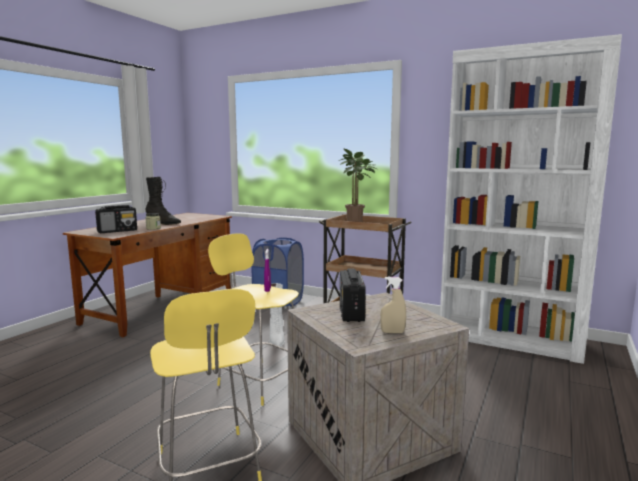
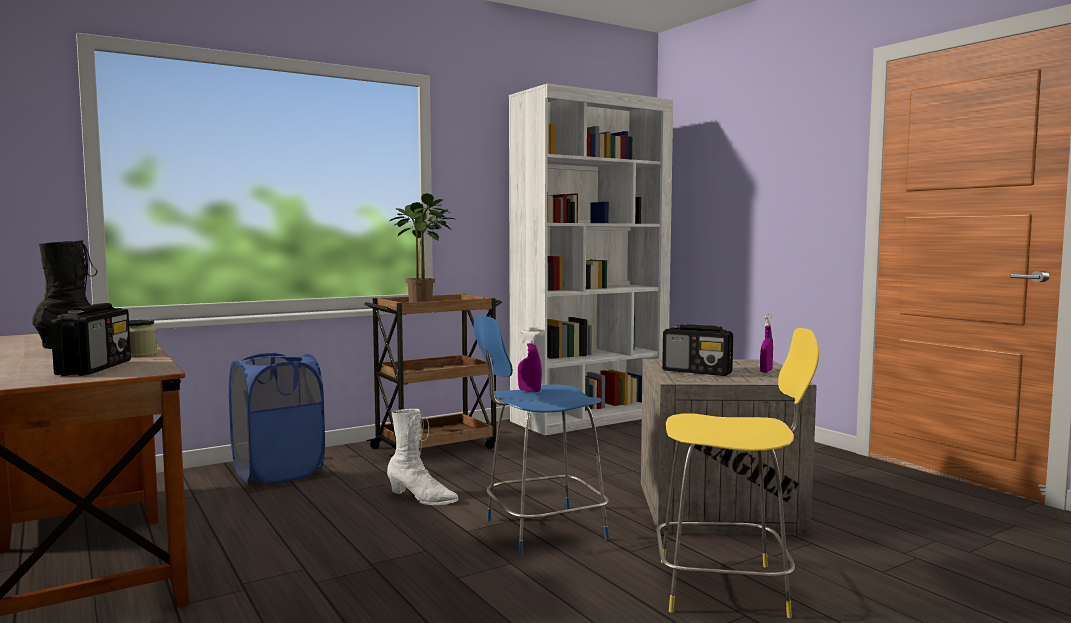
camera: 60 degrees left, 5 degrees down
yellow stool [208,233,299,406] -> blue stool [474,314,609,555]
beige spray bottle [380,277,406,333] -> purple spray bottle [760,314,773,373]

